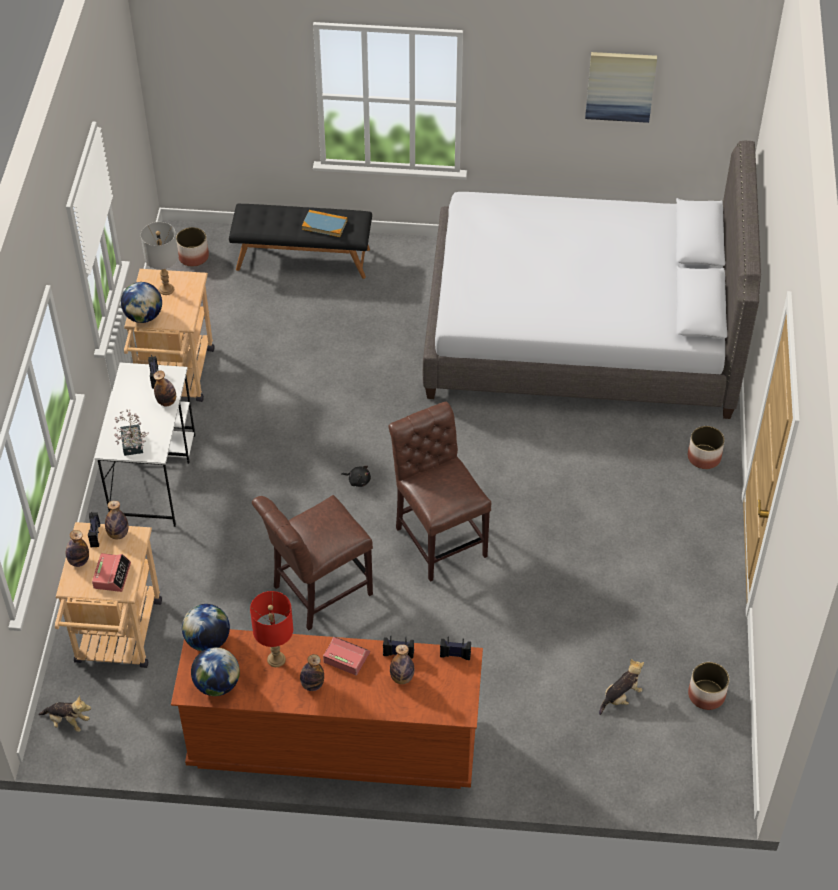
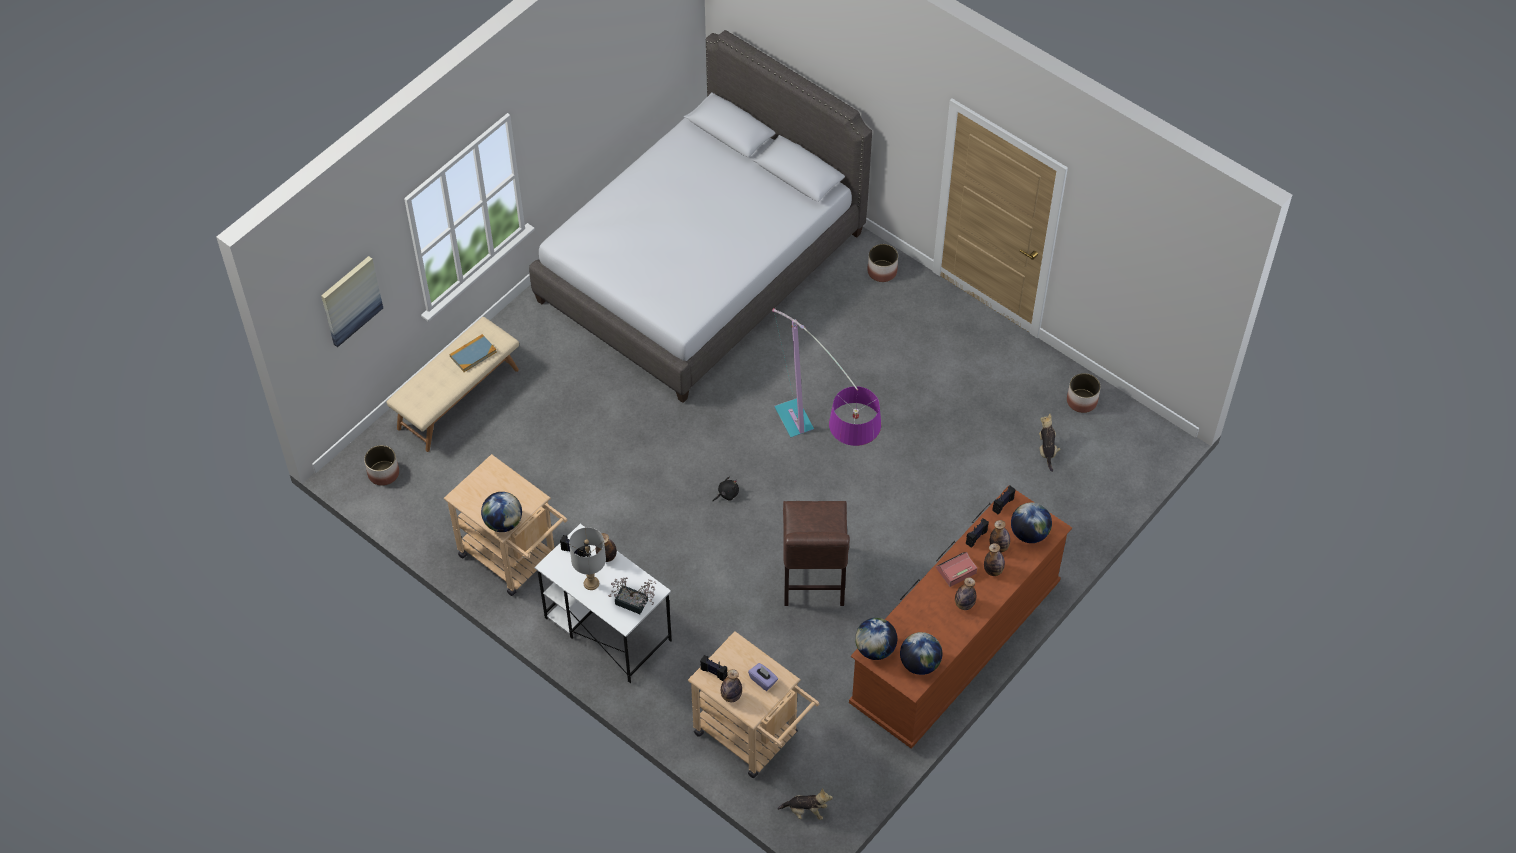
camera: 55 degrees left, 5 degrees up
plush toy [38,695,91,732] -> plush toy turned 45 degrees clockwise [777,788,833,820]
alarm clock [92,553,131,592] -> purple tissue box [748,663,778,691]
bottle [105,501,128,539] -> bottle moved to [984,543,1005,576]
grey table lamp [141,222,179,295] -> grey table lamp moved to [569,527,606,590]
black bench [229,204,372,279] -> beige bench [387,317,519,452]
red table lamp [250,591,293,667] -> none
brown chair [388,402,491,582] -> floor lamp [772,308,881,446]
picture [585,52,657,123] -> picture moved to [321,256,383,347]
none -> globe [1011,502,1052,543]

